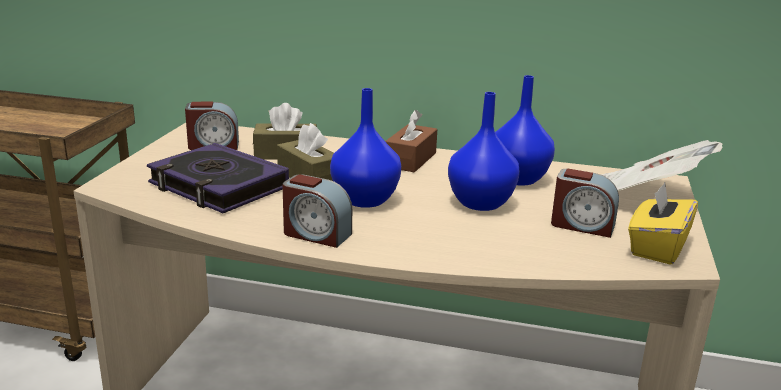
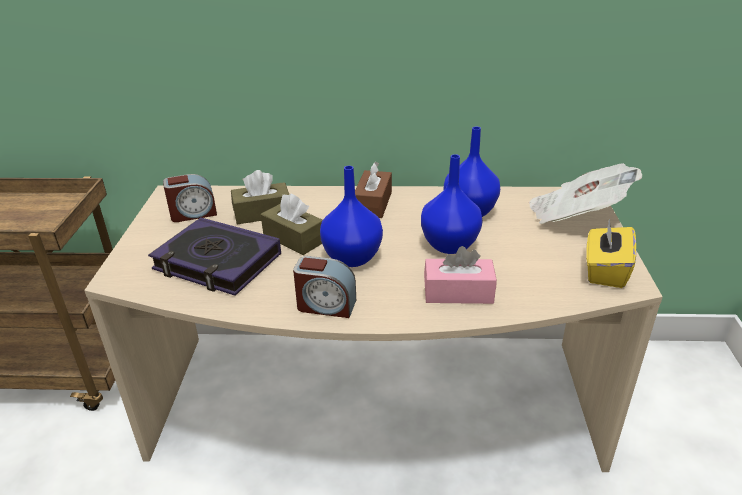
camera: 10 degrees left, 10 degrees up
alarm clock [551,169,619,238] -> none
none -> pink tissue box [424,246,497,304]

